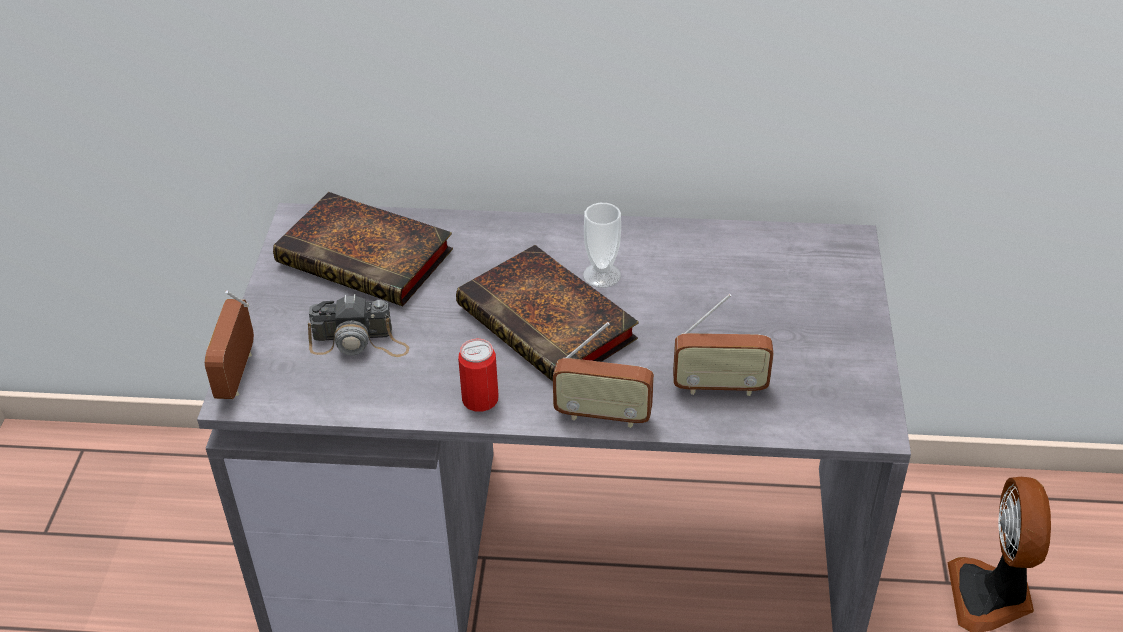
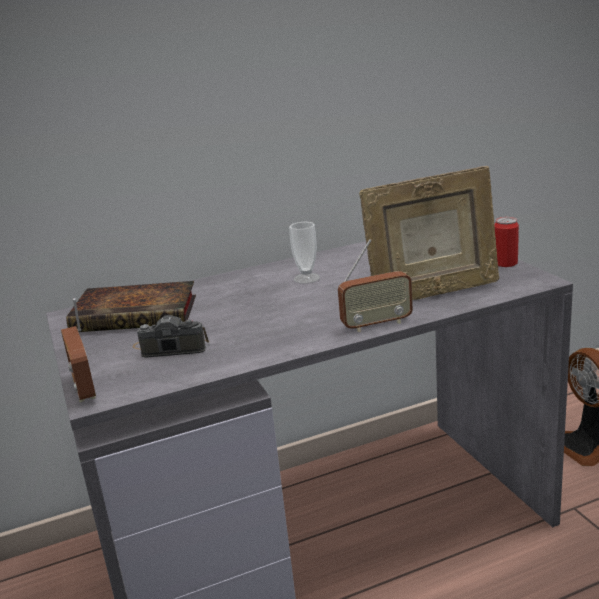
camera: 25 degrees left, 20 degrees down
camera [307,294,409,357] -> camera turned 150 degrees counterclockwise [132,315,210,358]
book [456,245,639,381] -> none
can [458,339,499,412] -> can moved to [494,217,519,267]
radio [673,294,774,396] -> picture frame [359,166,499,300]

